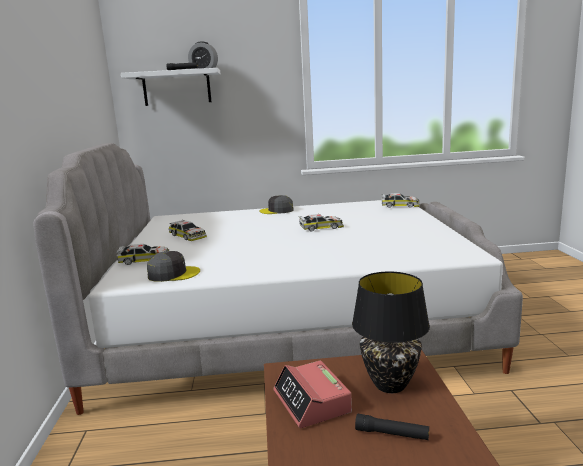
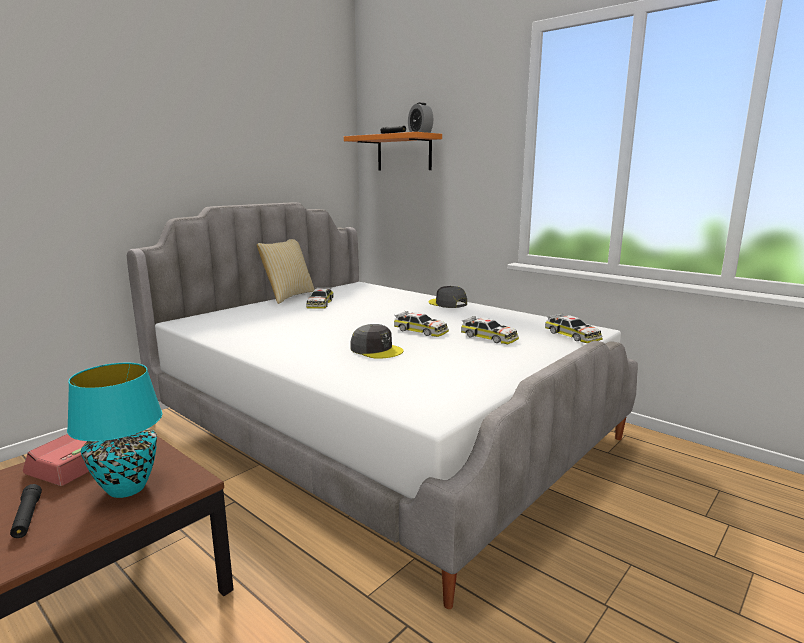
camera: 45 degrees right, 0 degrees up
toy car [117,244,169,265] -> toy car moved to [461,316,519,344]
white shelf [121,68,220,106] -> orange shelf [344,132,442,170]
grey cap [147,251,200,282] -> grey cap moved to [350,324,404,359]
black table lamp [352,271,430,393] -> turquoise table lamp [67,363,162,498]
none -> pillow [257,239,315,304]

